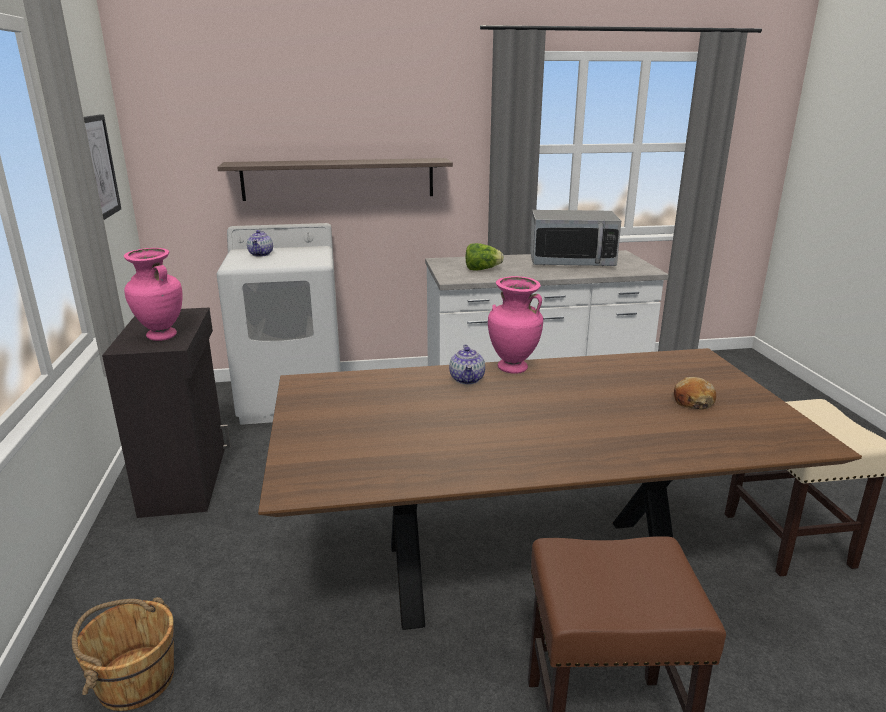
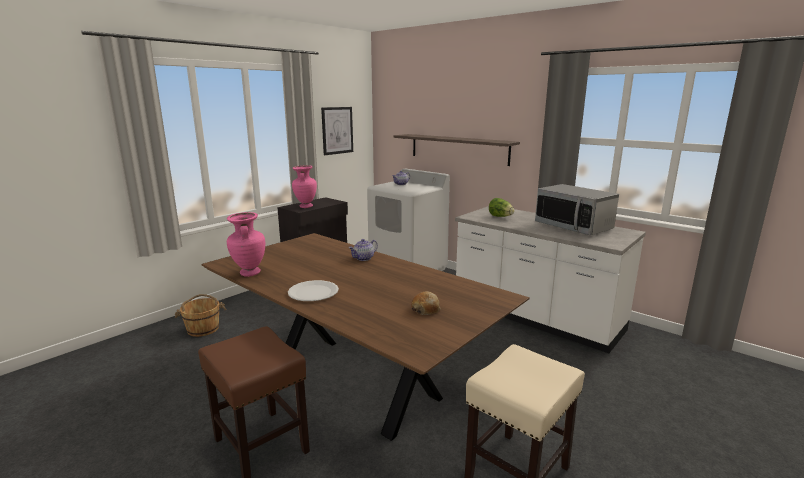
camera: 50 degrees right, 5 degrees down
pink vase [488,276,543,374] -> pink vase moved to [227,212,265,277]
none -> white plate [288,280,339,301]

